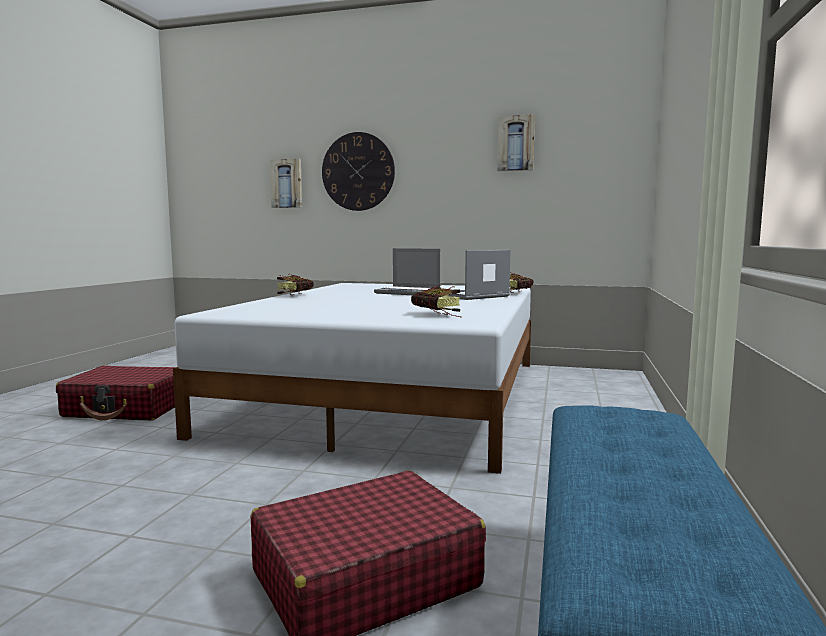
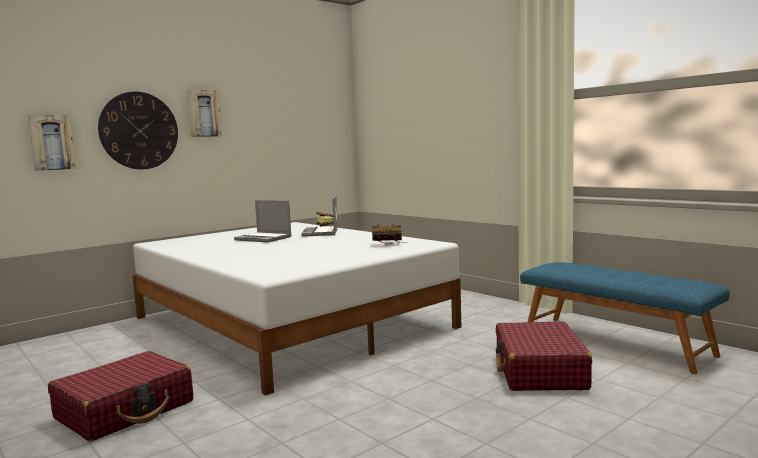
camera: 55 degrees left, 0 degrees up
book [277,274,314,295] -> none
laptop [374,248,440,295] -> laptop turned 60 degrees clockwise [234,200,292,243]
picture [497,114,535,171] -> picture moved to [187,89,222,137]

